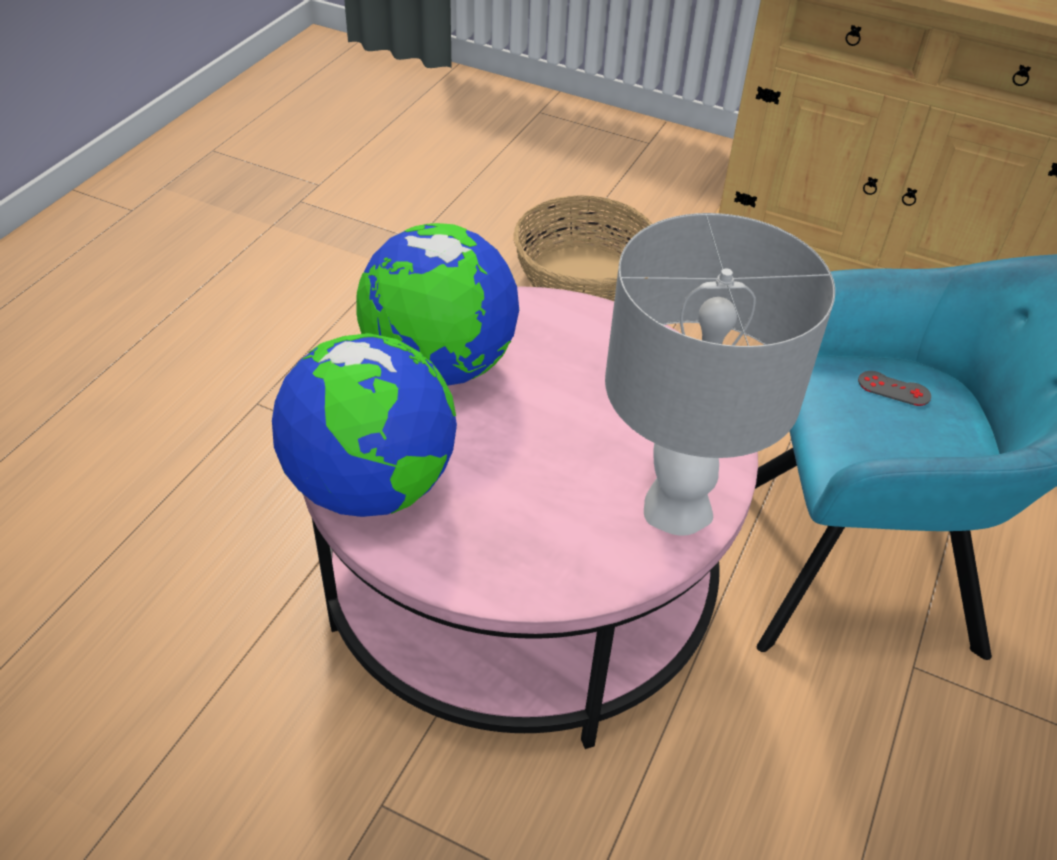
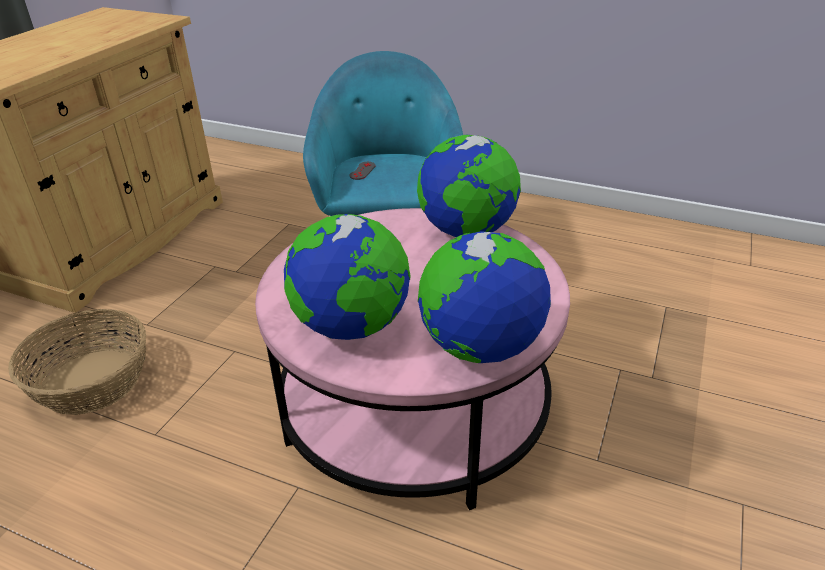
camera: 90 degrees left, 10 degrees down
grey table lamp [605,213,835,536] -> globe [417,135,521,237]

